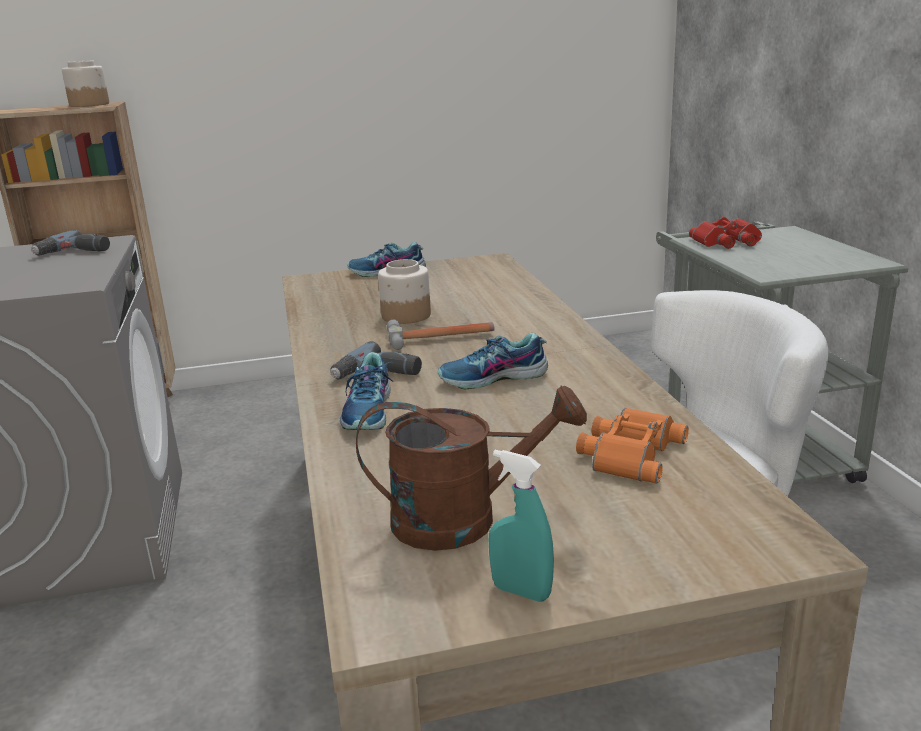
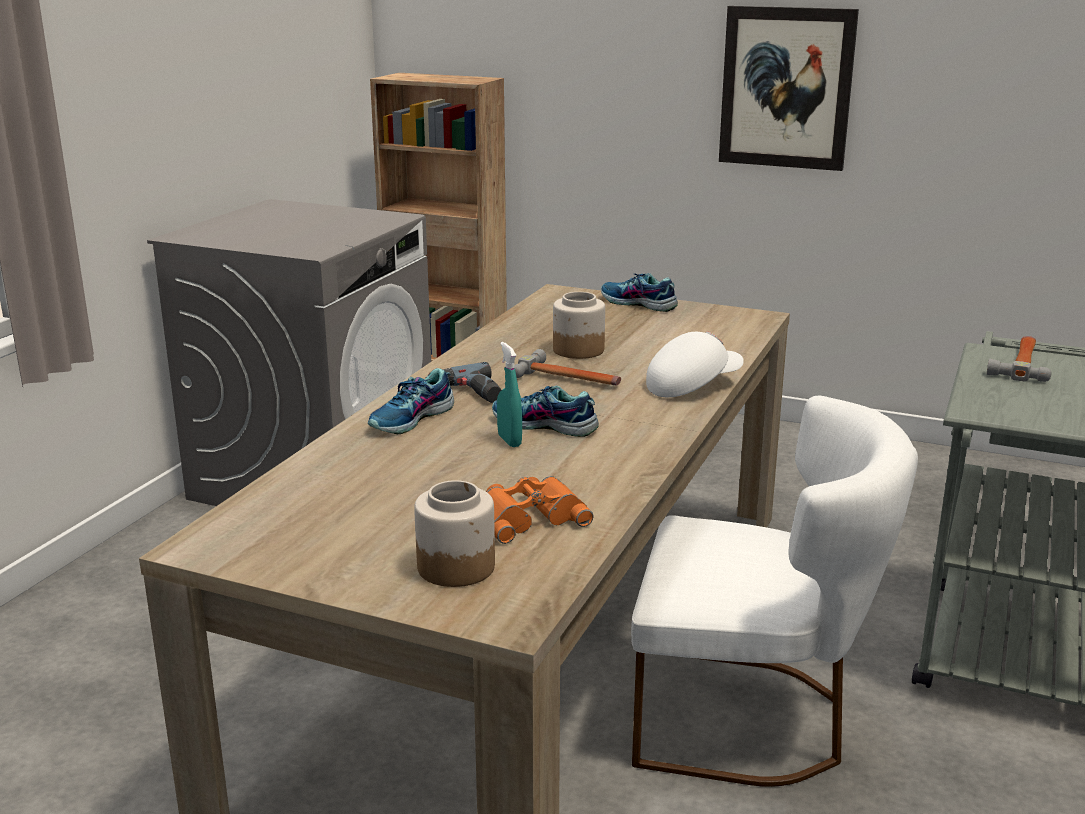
camera: 35 degrees right, 0 degrees up
power drill [31,230,110,256] -> none
jar [62,60,109,107] -> jar moved to [414,480,495,587]
brown watering can [356,386,587,551] -> none
turquoise spray bottle [489,450,554,602] -> turquoise spray bottle moved to [497,342,522,447]
red binoculars [689,216,762,249] -> hammer [987,336,1051,382]
none -> white cap [646,331,744,397]
none -> picture [719,6,859,171]

